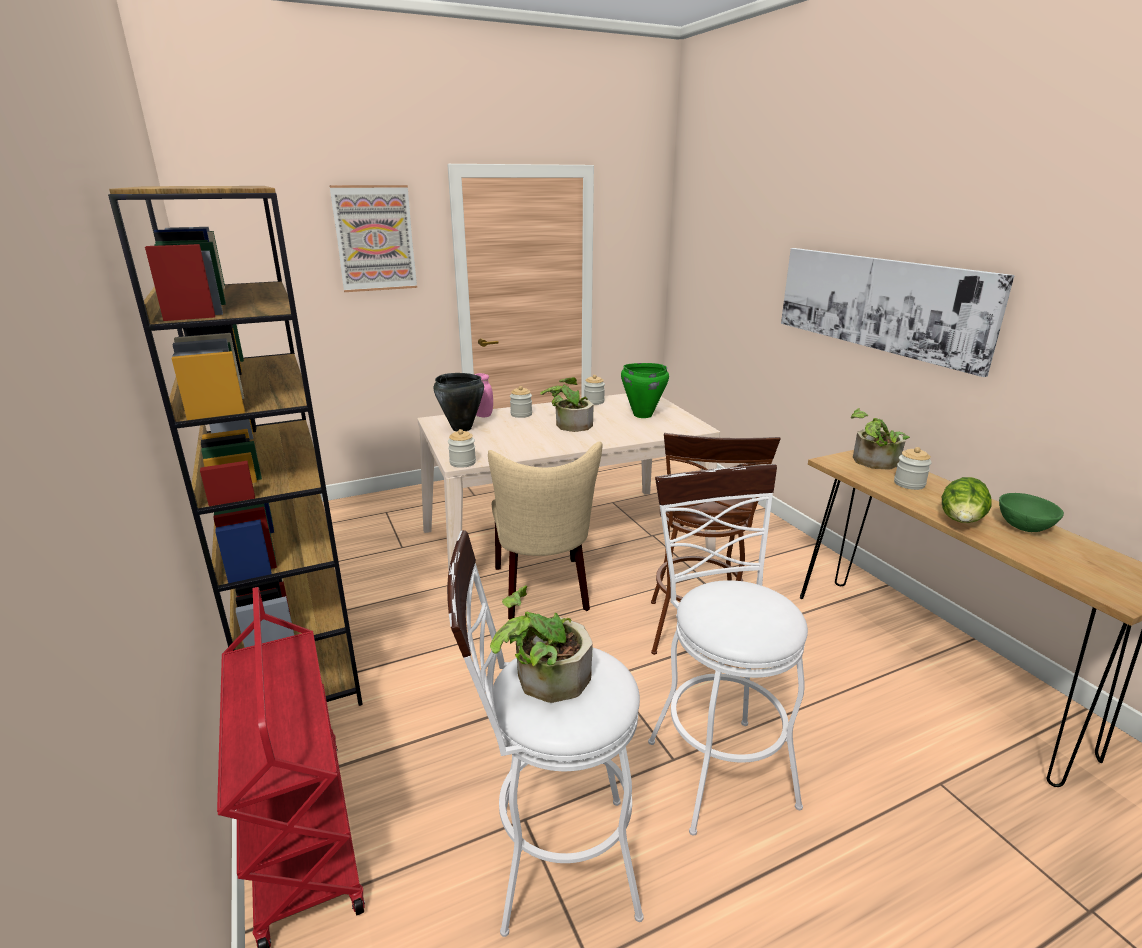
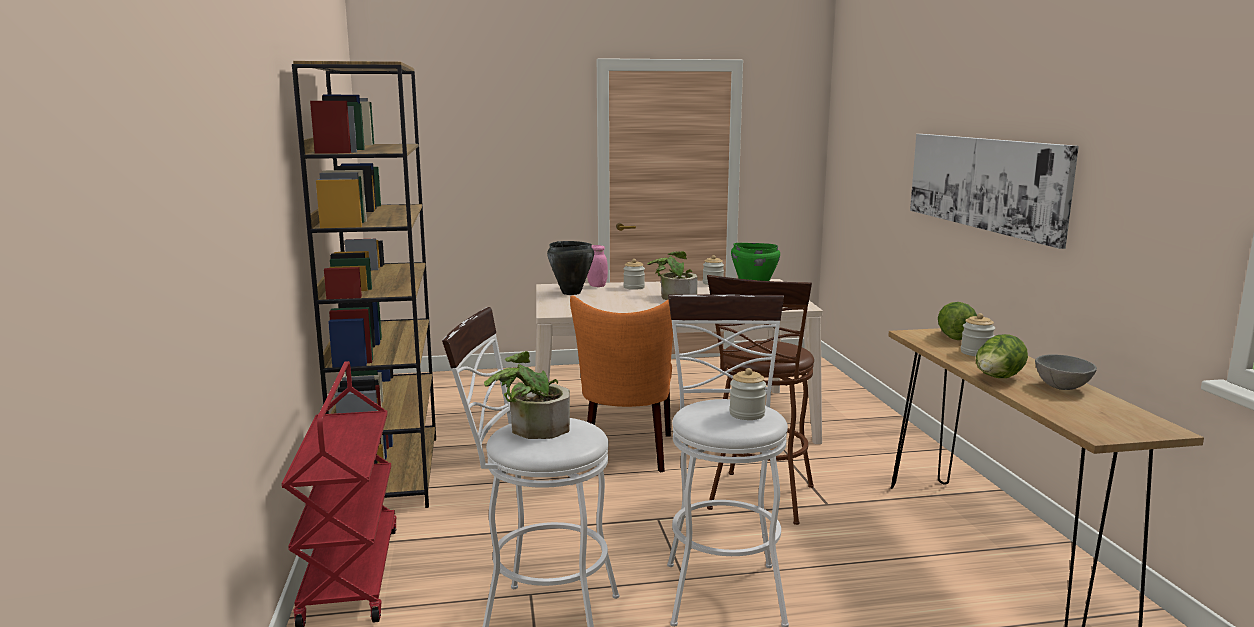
camera: 15 degrees right, 10 degrees down
picture [329,185,417,292] -> none
jar [448,429,476,468] -> jar moved to [729,368,766,420]
beige chair [488,441,603,619] -> orange chair [570,295,673,473]
potted plant [851,408,910,469] -> lettuce [938,302,977,340]
green bowl [999,493,1064,532] -> grey bowl [1035,354,1097,390]

